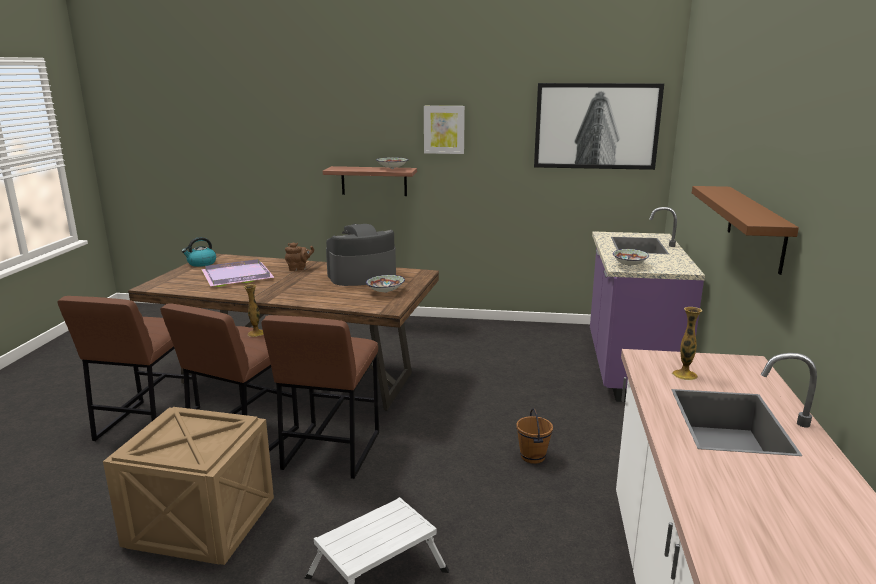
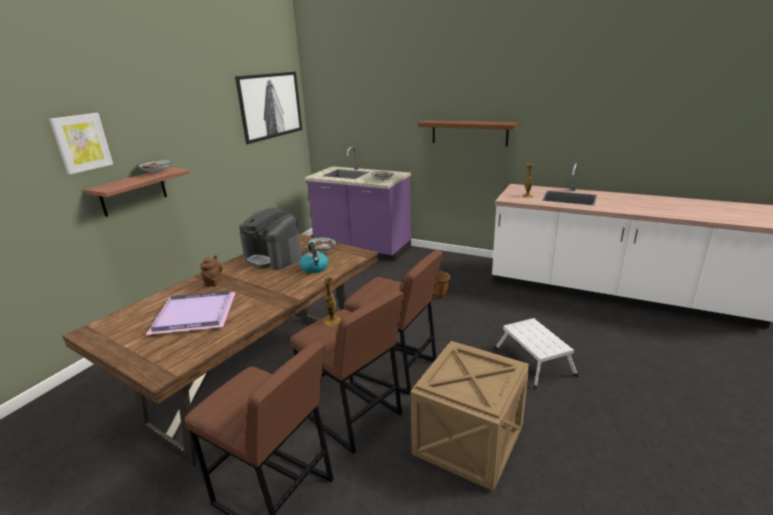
camera: 70 degrees left, 5 degrees up
kettle [182,237,216,267] -> kettle moved to [299,242,329,273]
coffee machine [326,224,396,286] -> coffee machine turned 45 degrees counterclockwise [239,208,302,270]
picture [424,106,465,154] -> picture moved to [49,113,113,174]

